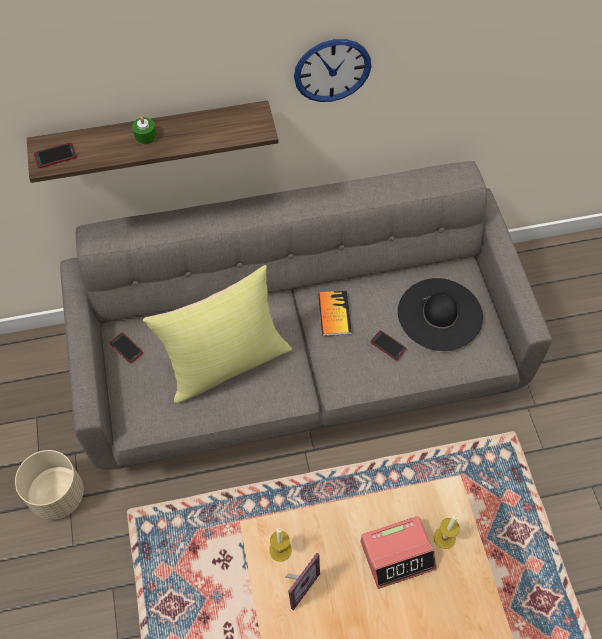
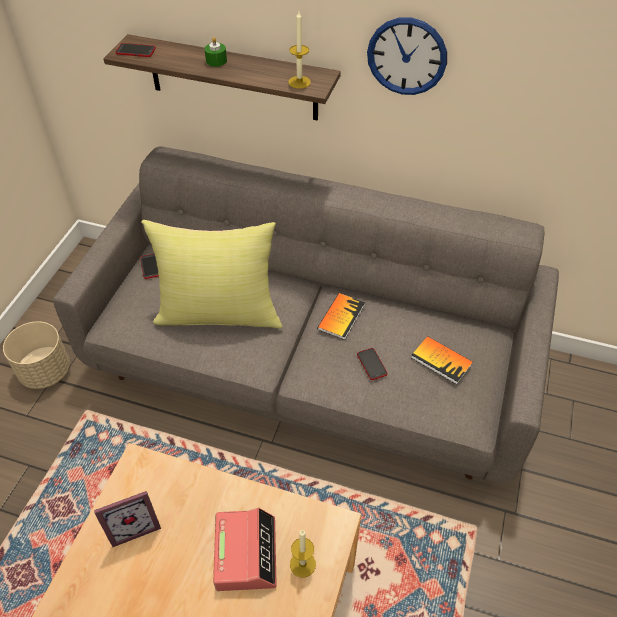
camera: 30 degrees right, 10 degrees down
candle [269,528,292,562] -> candle moved to [288,12,311,89]
alarm clock [360,516,437,589] -> alarm clock turned 105 degrees counterclockwise [213,508,277,591]
black hat [398,278,483,351] -> book [411,336,473,385]

